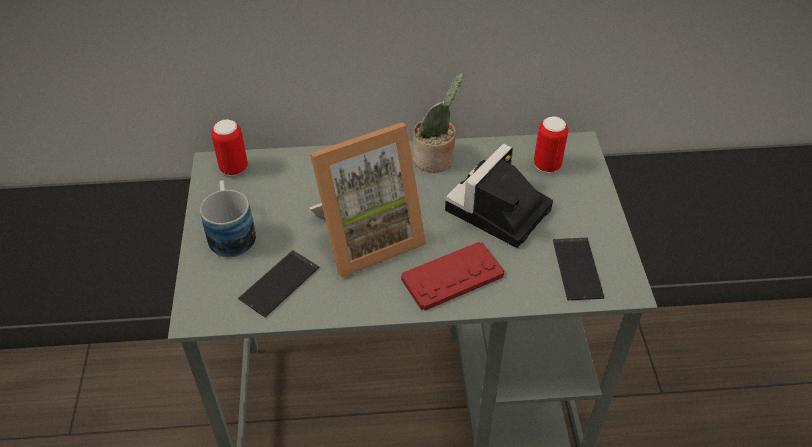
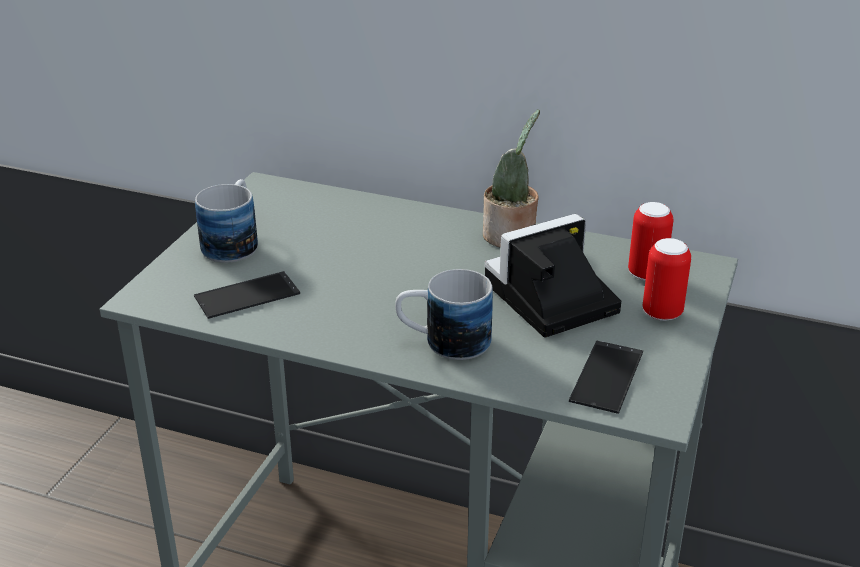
camera: 25 degrees right, 15 degrees down
can [211,119,248,176] -> can moved to [643,238,691,321]
picture frame [310,122,426,278] -> none
red game controller [401,242,504,311] -> mug [395,269,493,360]

